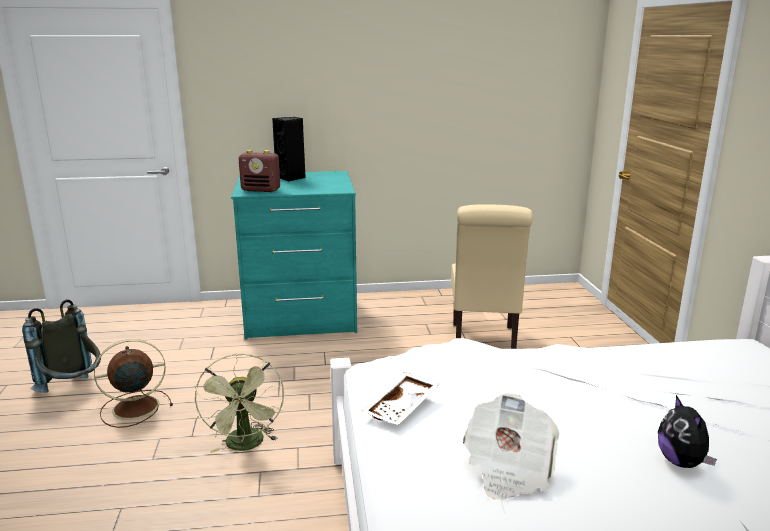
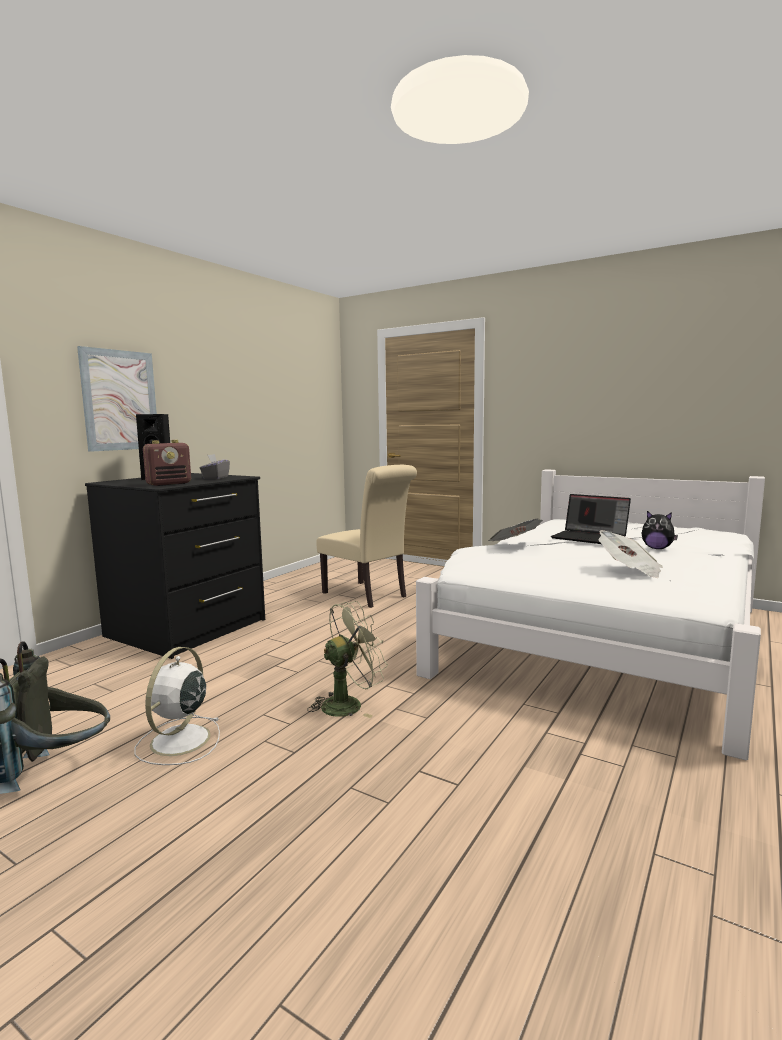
camera: 50 degrees left, 10 degrees down
brown fan [94,339,173,428] -> white fan [134,647,220,765]
green fan [195,354,284,453] -> green fan turned 60 degrees counterclockwise [307,601,388,718]
turquoise dresser [231,171,357,340] -> black dresser [85,473,265,659]
white tray [362,372,439,425] -> none
none -> picture [77,346,157,452]
none -> grey tissue box [200,454,230,479]
none -> newspaper [488,518,543,541]
none -> laptop [551,494,631,544]

